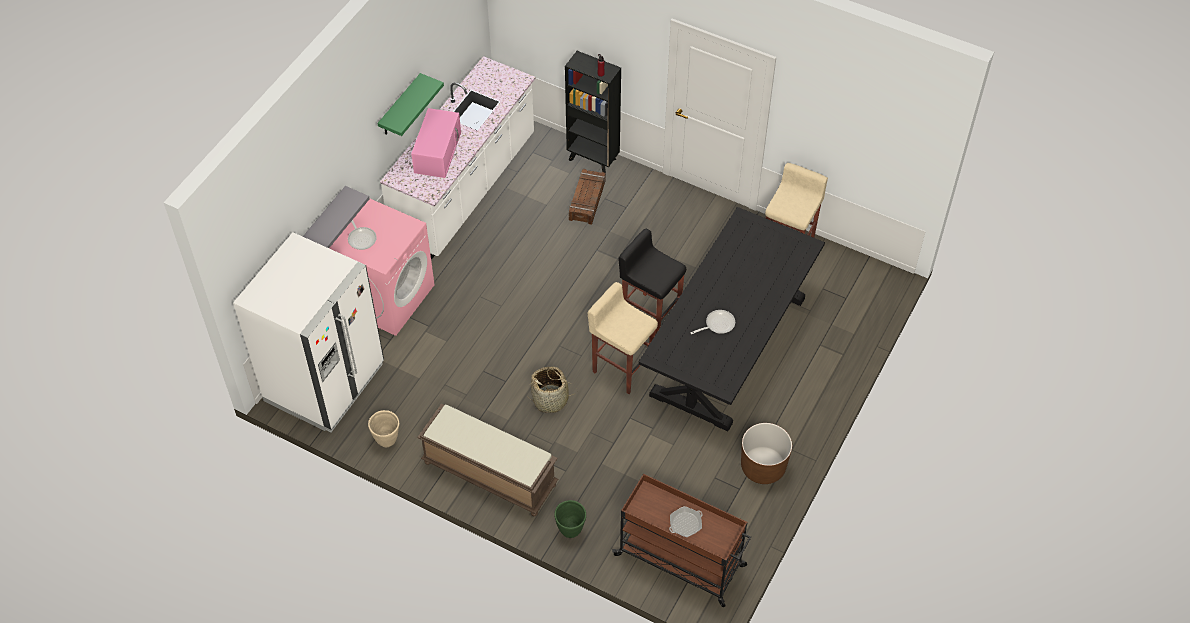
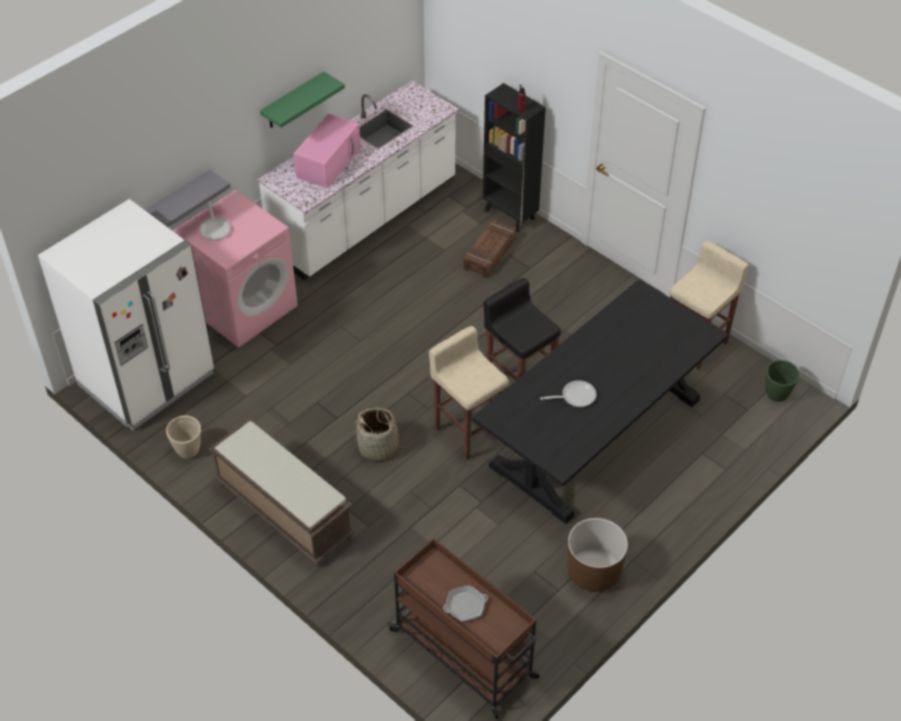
camera: 15 degrees right, 5 degrees down
green planter [554,500,586,538] -> green planter moved to [765,360,800,402]

